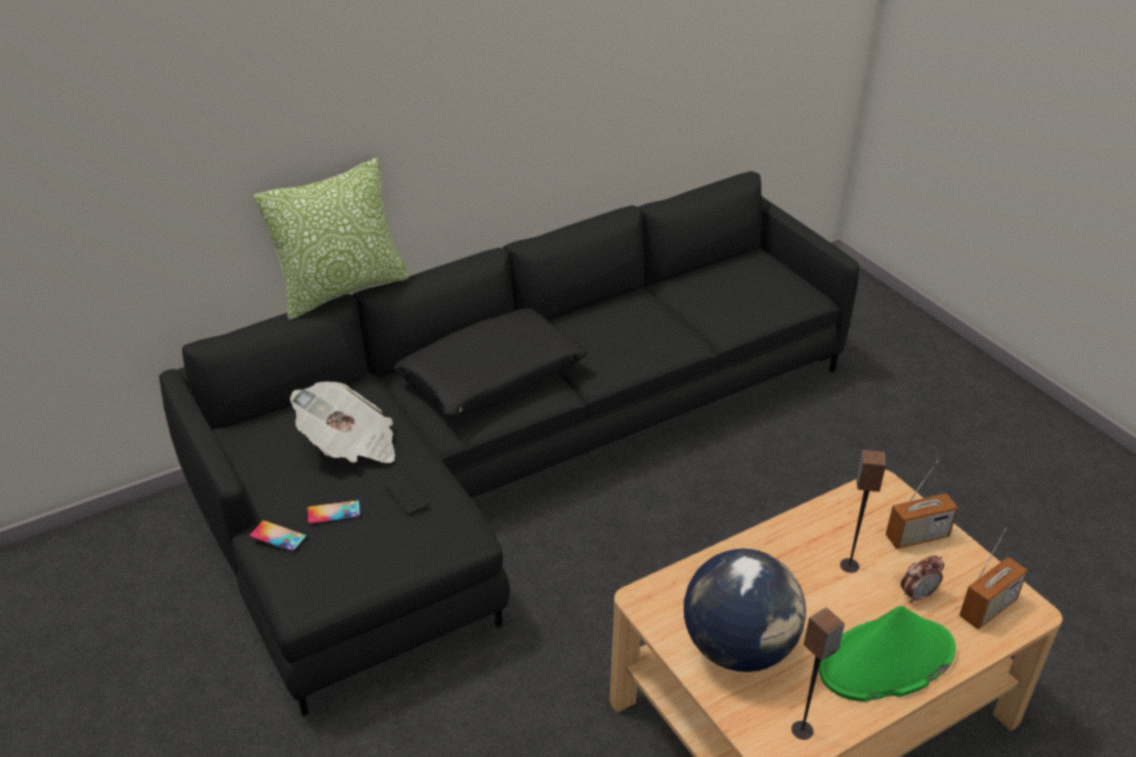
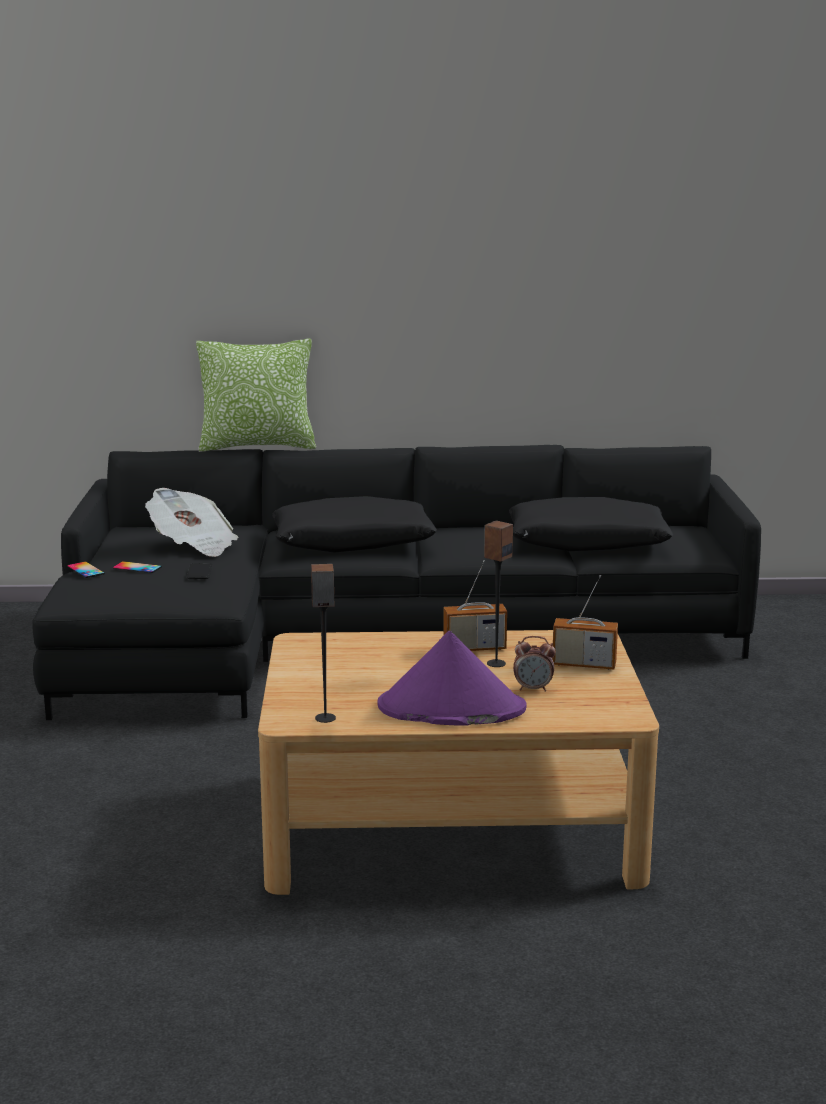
camera: 30 degrees right, 20 degrees down
globe [684,549,806,672] -> none
green hat [819,606,956,702] -> purple hat [378,631,527,726]
radio [959,529,1028,630] -> radio moved to [443,560,507,651]
none -> black pillow [509,497,673,551]

